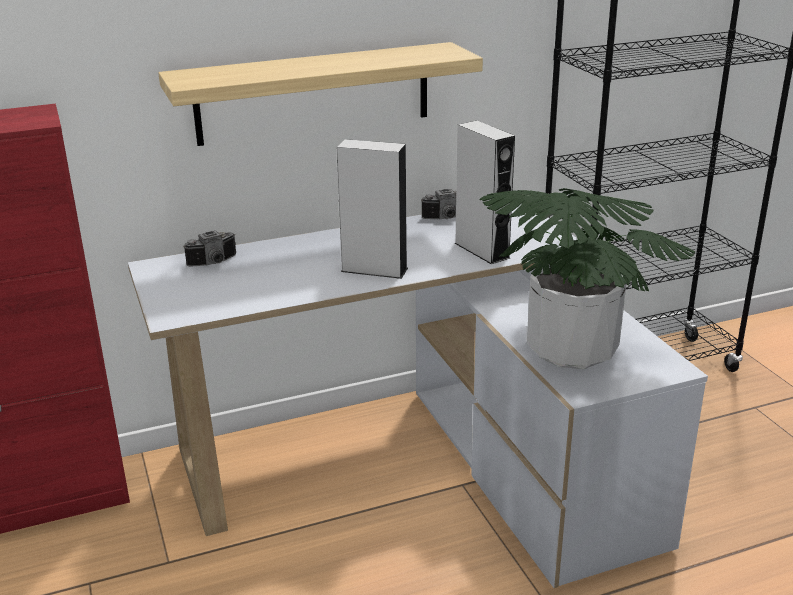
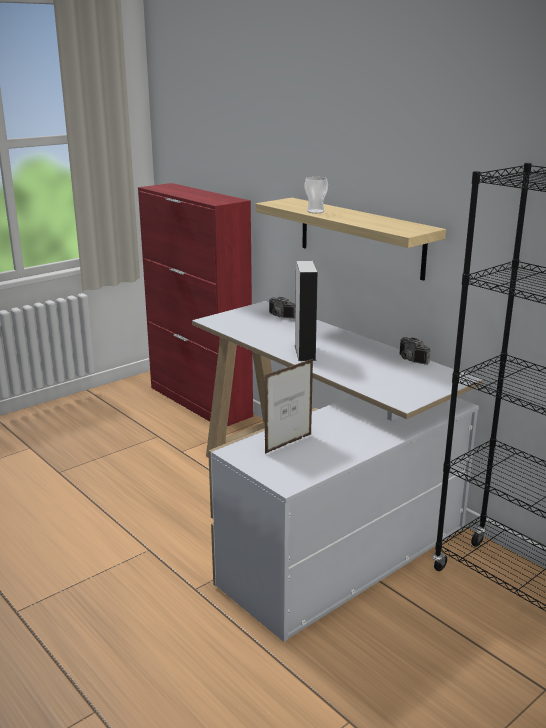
camera: 70 degrees right, 5 degrees down
grey speaker [455,121,515,264] -> none
potted plant [479,188,695,369] -> picture frame [265,359,313,454]
none -> cup [305,177,328,213]

